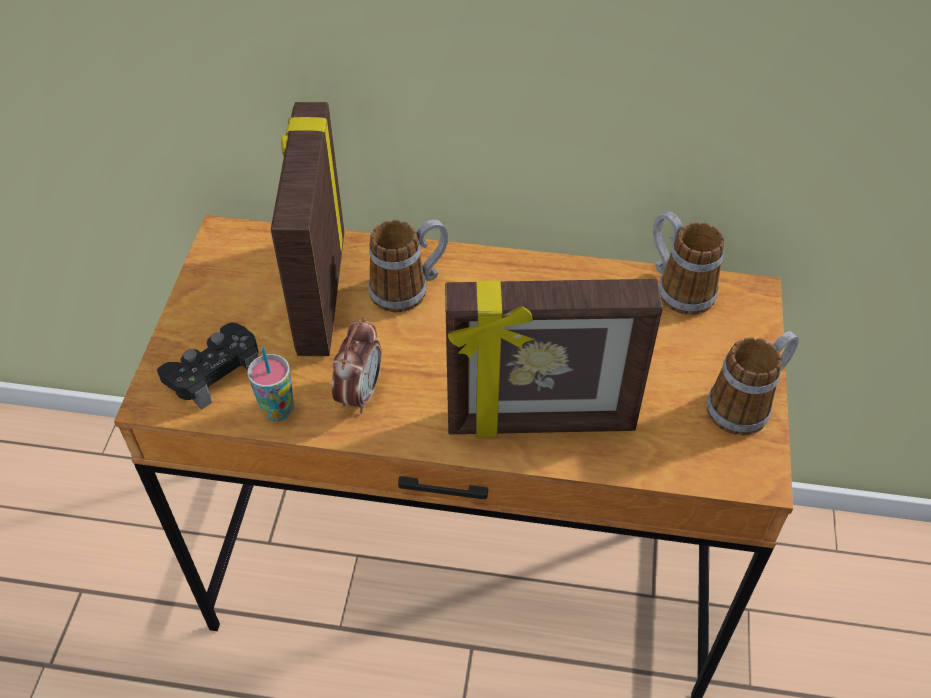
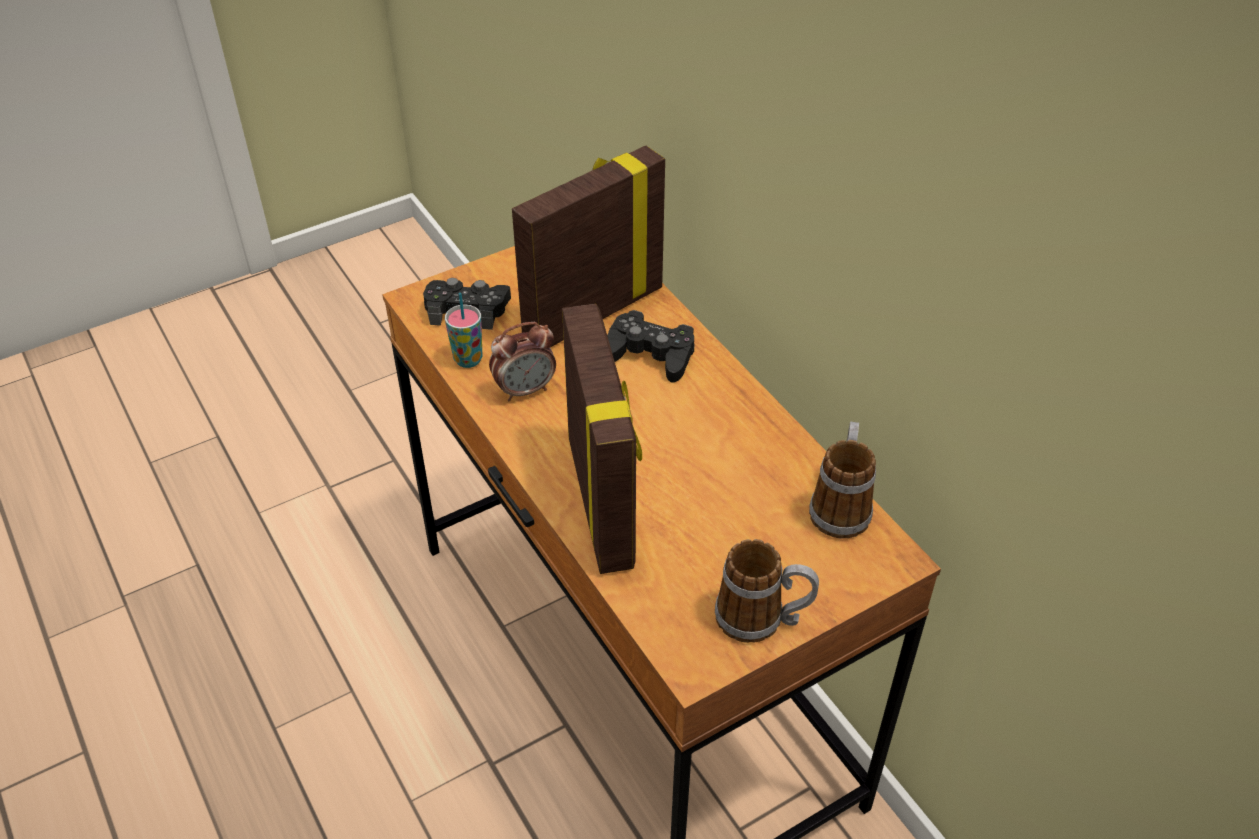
camera: 50 degrees right, 5 degrees down
mug [369,220,448,312] -> black game controller [607,310,694,383]
picture frame [445,279,663,437] -> picture frame turned 150 degrees counterclockwise [562,304,642,574]

